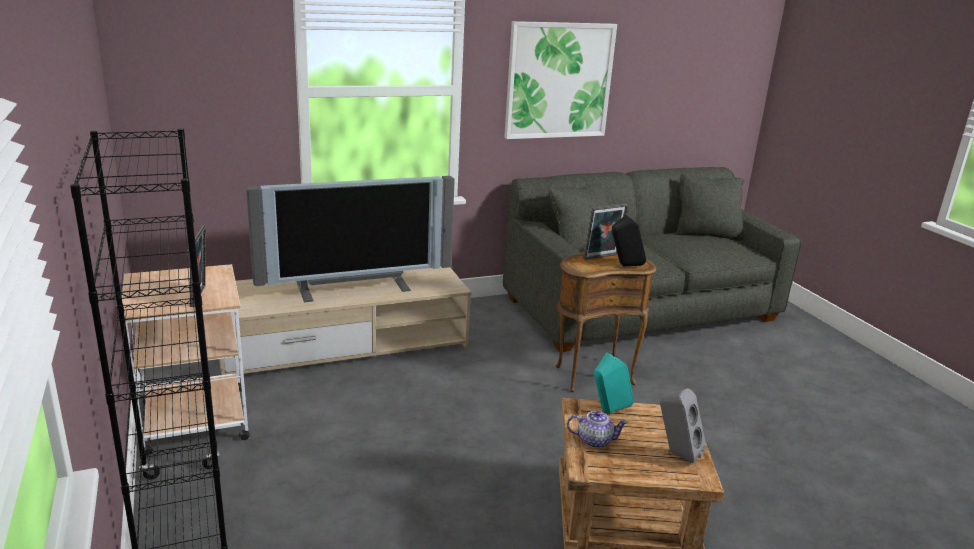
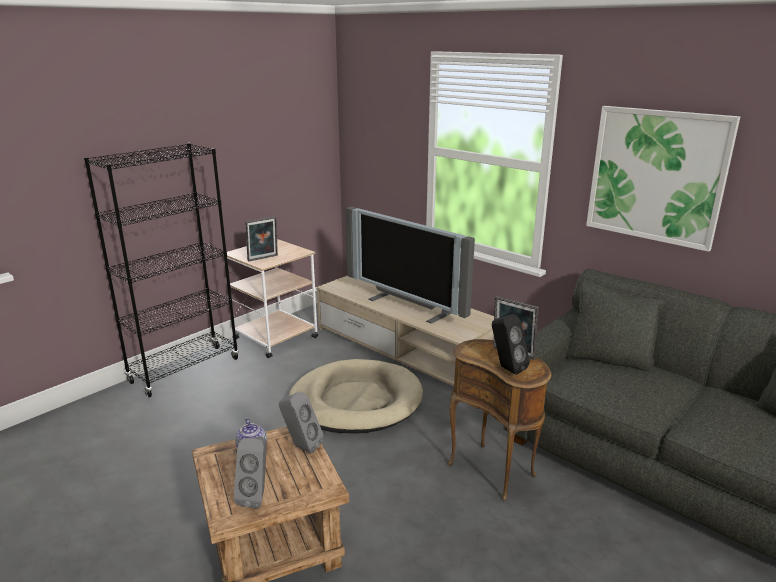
camera: 65 degrees right, 0 degrees up
turquoise speaker [594,352,634,413] -> grey speaker [279,391,324,454]
none -> beige dog bed [289,359,423,434]

